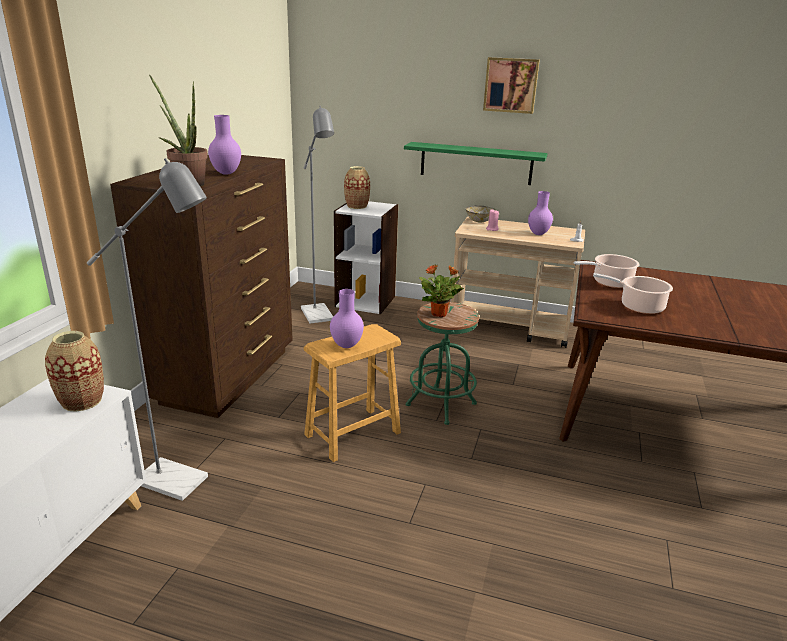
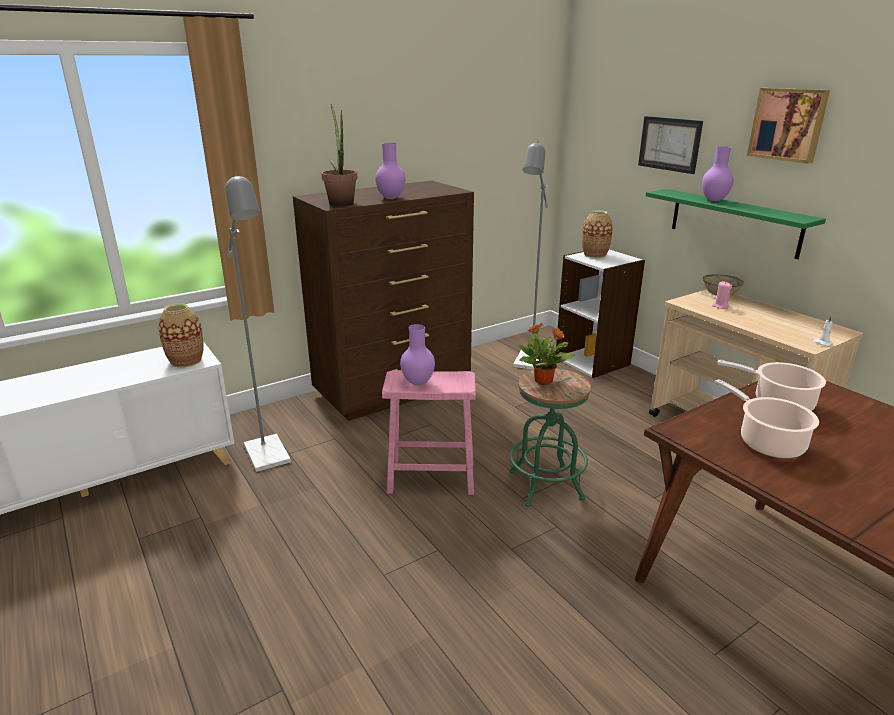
camera: 40 degrees right, 0 degrees up
brown stool [304,324,401,462] -> pink stool [382,370,476,495]
purple vase [528,191,553,235] -> purple vase moved to [702,146,734,201]
none -> picture [638,116,703,174]

